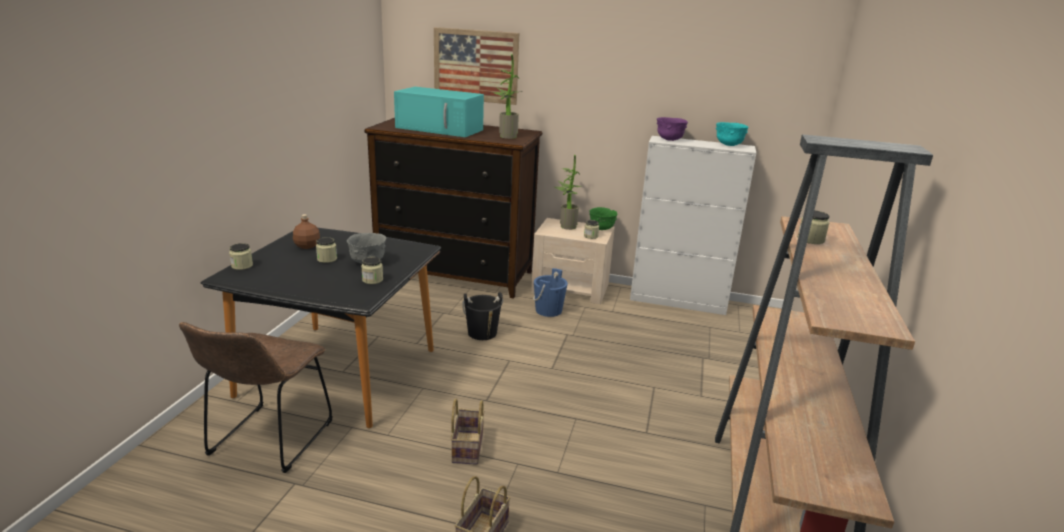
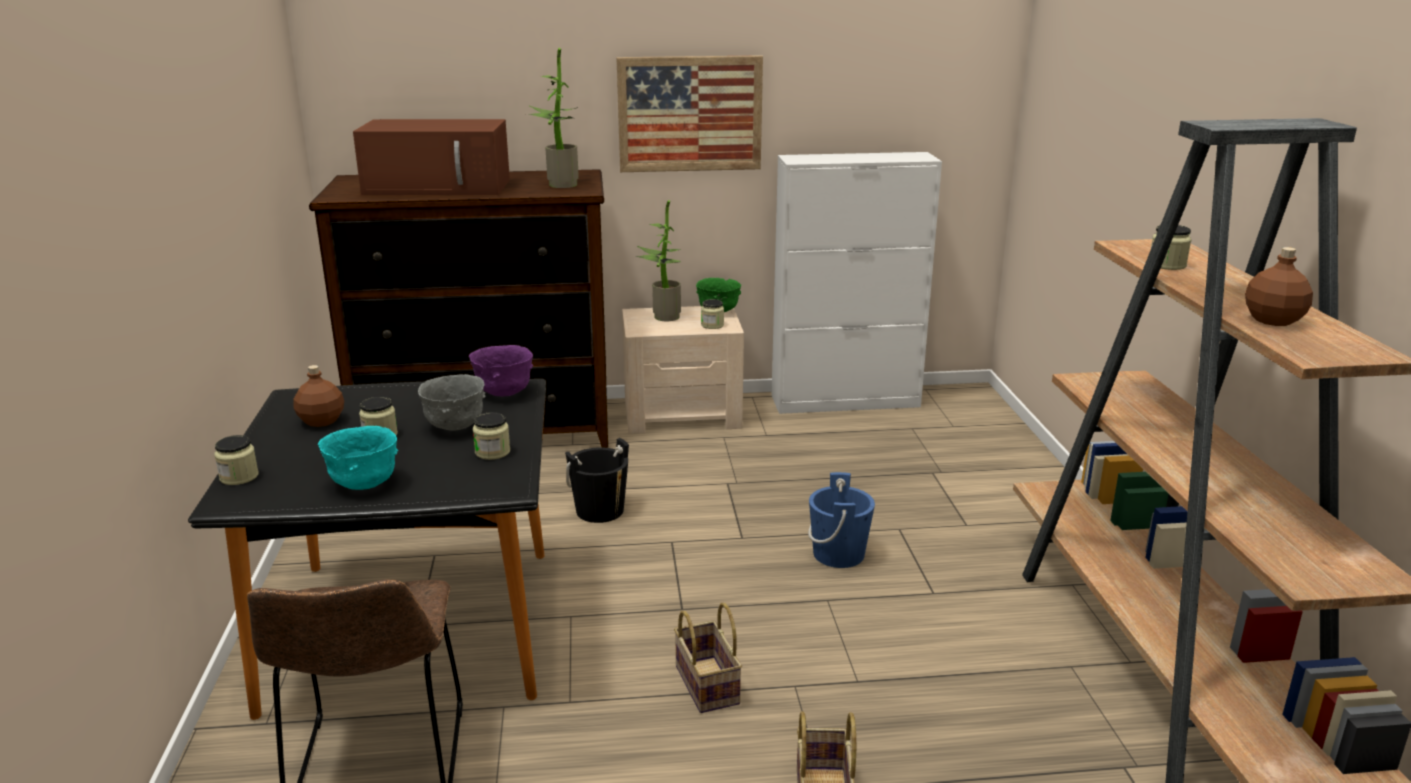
camera: 20 degrees left, 0 degrees up
turquoise microwave [394,87,484,137] -> brown microwave [353,119,510,195]
picture [434,27,519,105] -> picture moved to [616,55,763,172]
blue bucket [533,268,568,317] -> blue bucket moved to [808,472,875,568]
purple bowl [657,117,688,141] -> purple bowl moved to [469,345,533,397]
turquoise bowl [715,122,749,146] -> turquoise bowl moved to [318,426,398,490]
none -> brown bottle [1245,247,1313,326]

